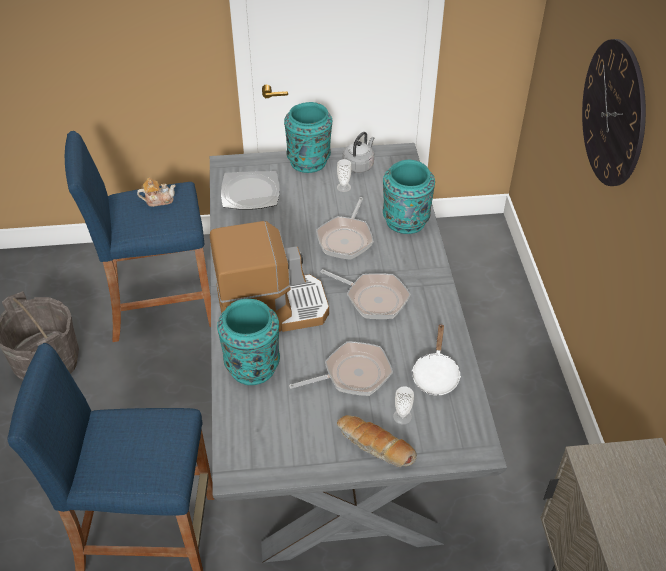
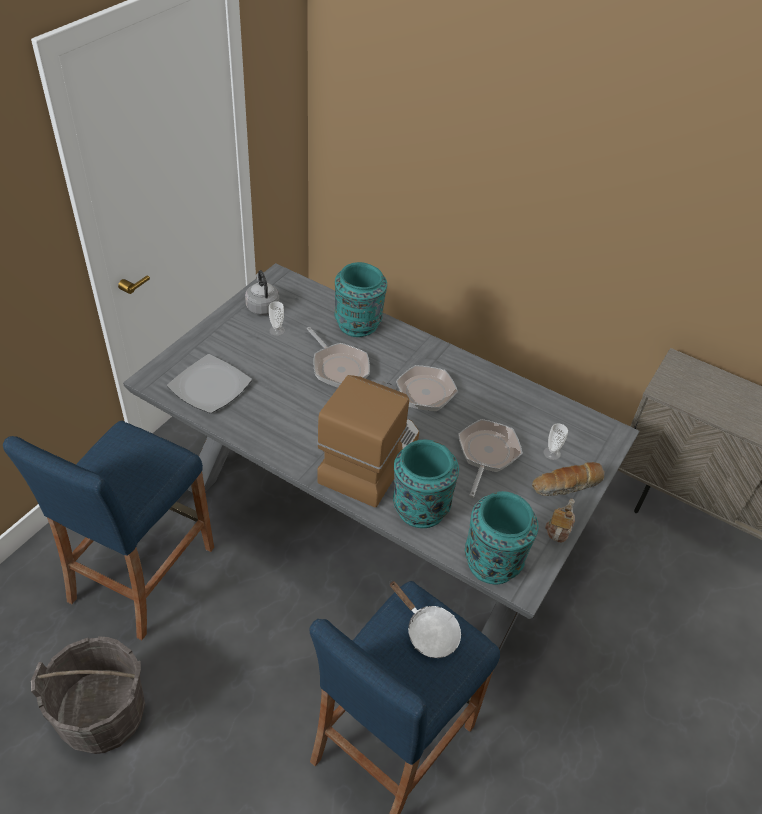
camera: 55 degrees left, 0 degrees up
teapot [137,178,176,207] -> teapot moved to [545,499,575,543]
turquoise vase [284,102,332,173] -> turquoise vase moved to [465,491,538,585]
white frying pan [411,323,461,396] -> white frying pan moved to [390,581,461,658]
wall clock [582,39,646,186] -> none

